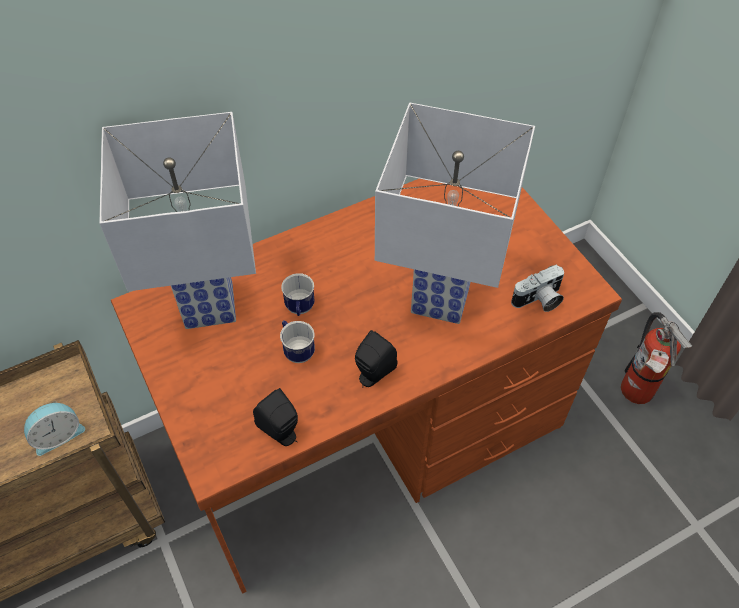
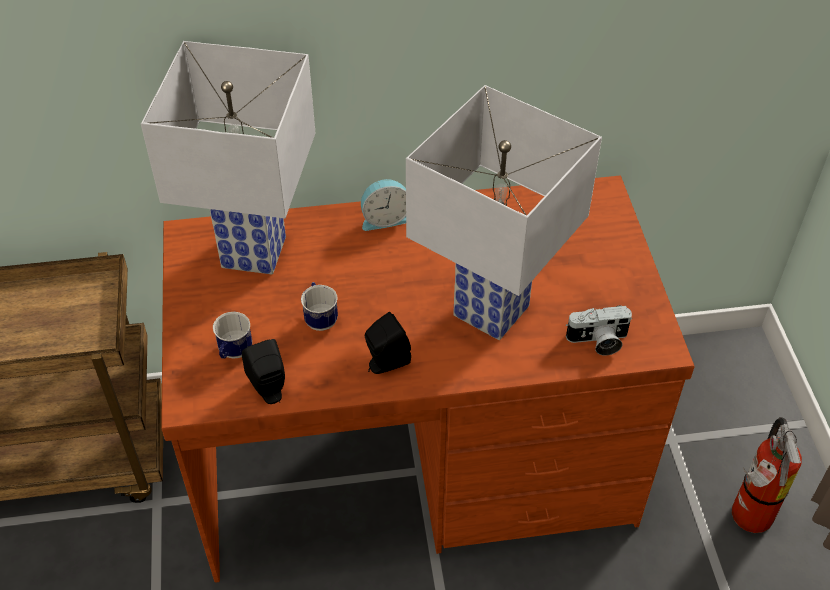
camera: 20 degrees right, 5 degrees down
alarm clock [24,401,85,456] -> alarm clock moved to [361,179,406,231]
mug [281,273,315,316] -> mug moved to [213,312,252,359]

